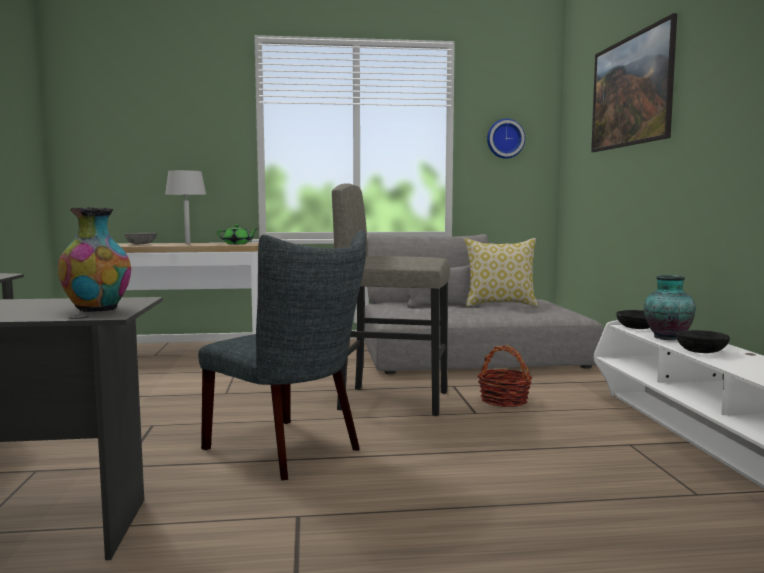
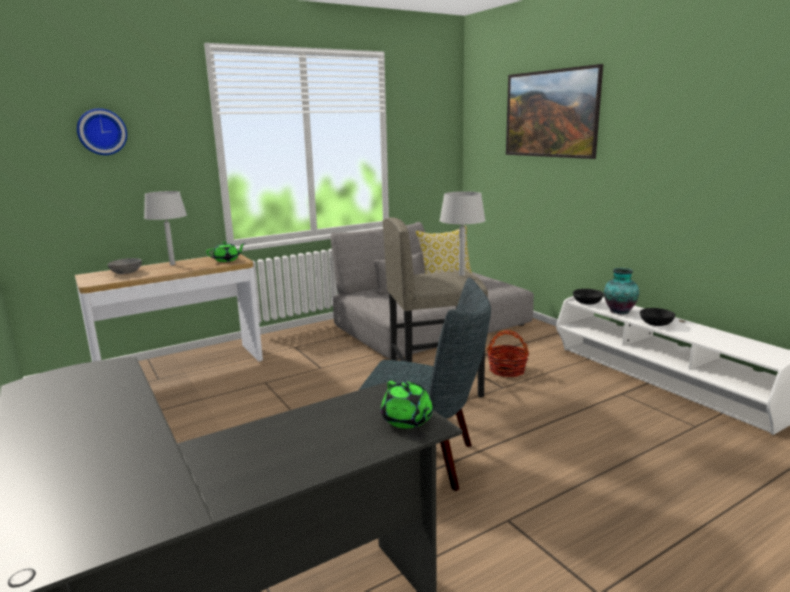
camera: 25 degrees left, 10 degrees up
vase [58,207,131,312] -> green teapot [381,381,433,429]
wall clock [487,119,525,159] -> wall clock moved to [77,108,127,155]
none -> grey table lamp [440,191,486,276]

